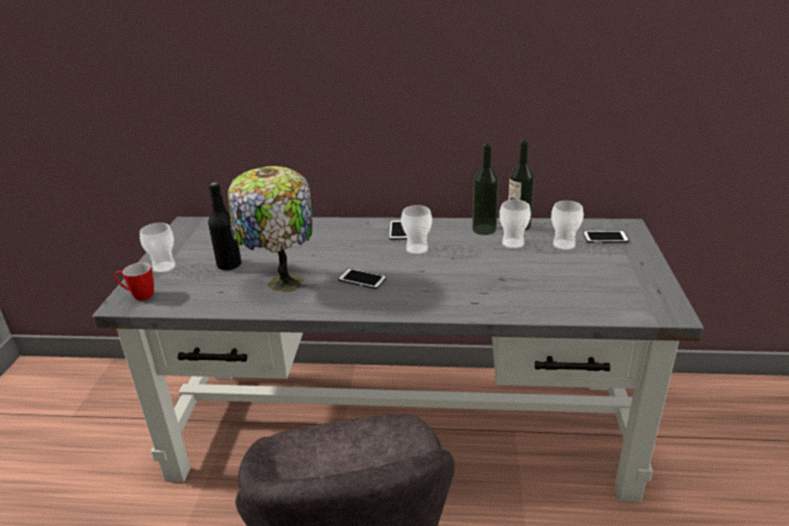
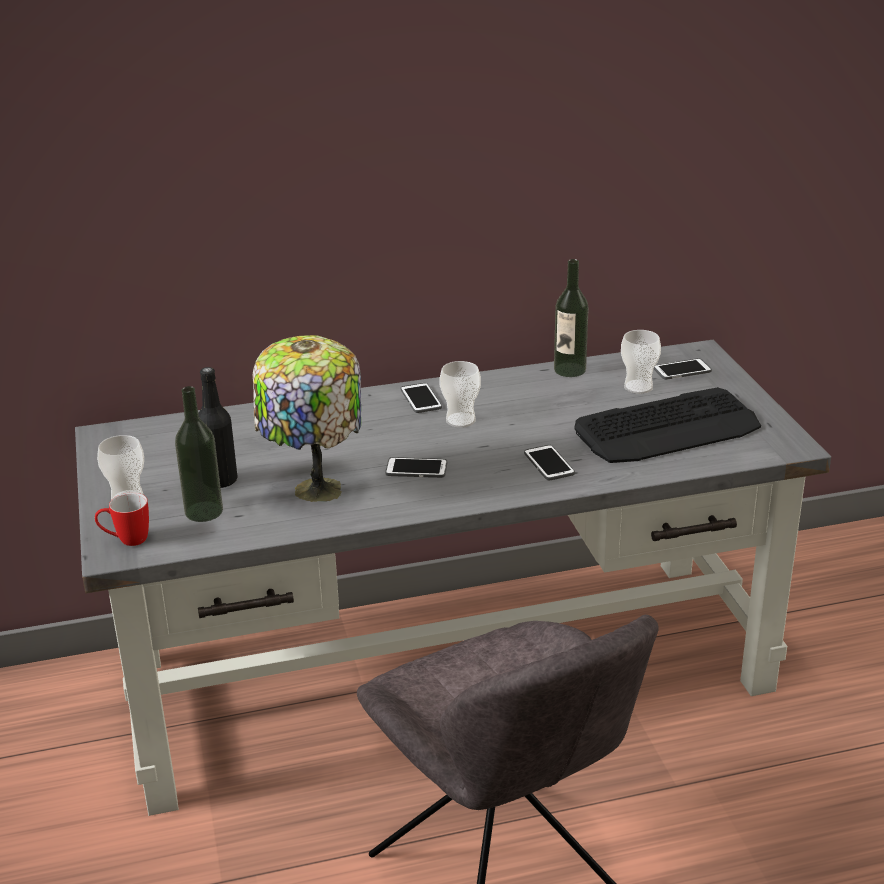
camera: 20 degrees left, 0 degrees up
bottle [472,144,499,235] -> bottle moved to [175,386,223,522]
cup [499,200,531,249] -> none
none -> phone [524,445,575,480]
none -> keyboard [574,387,761,463]

